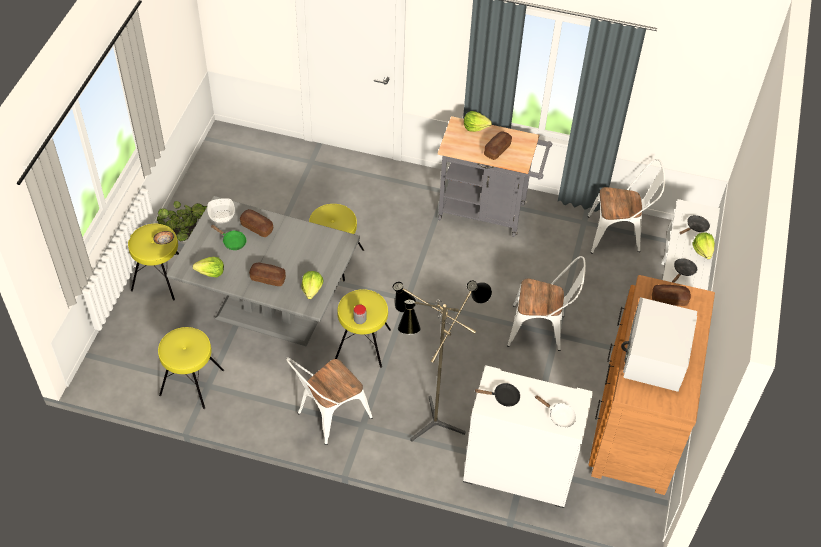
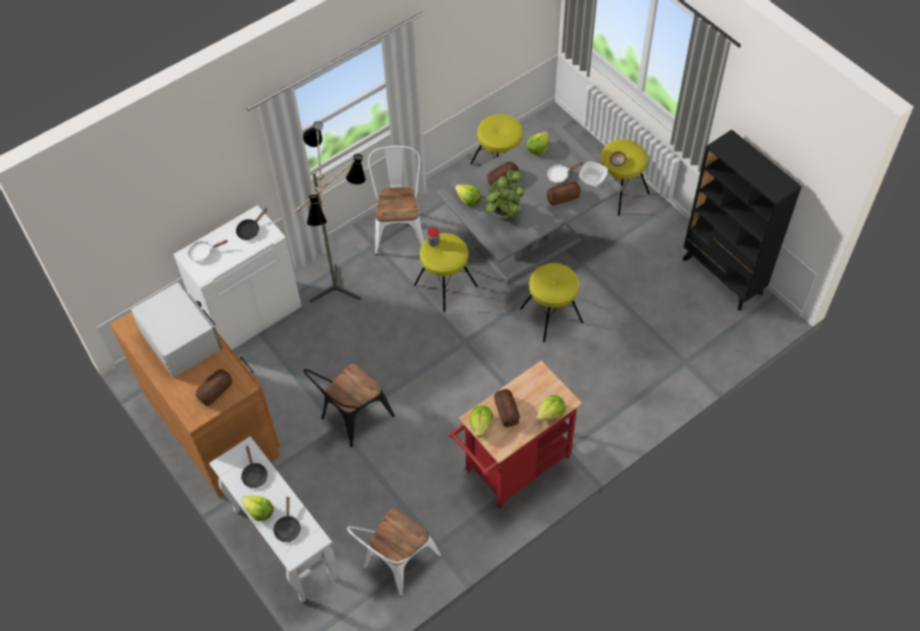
camera: 130 degrees right, 5 degrees up
potted plant [157,201,207,242] -> potted plant moved to [481,169,524,219]
green frying pan [211,225,246,250] -> white frying pan [547,162,583,183]
grey cart [438,116,552,237] -> red cart [449,361,582,508]
white chair [507,256,586,351] -> black chair [303,363,395,447]
none -> lettuce [470,405,493,438]
none -> black bookcase [683,129,802,310]

